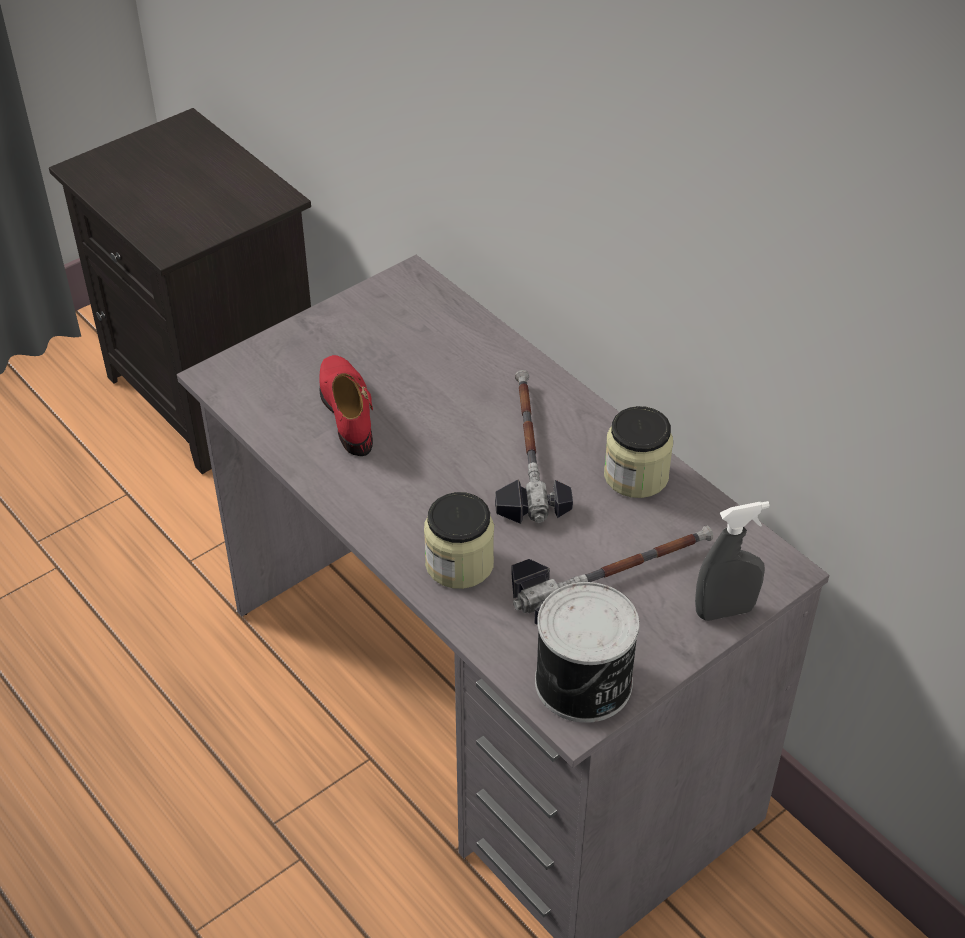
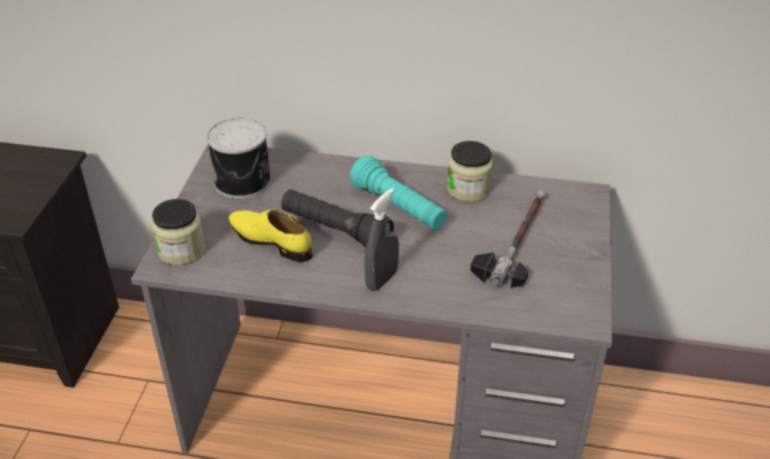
camera: 40 degrees left, 5 degrees down
red shoe [319,355,373,456] -> yellow shoe [228,210,312,262]
jar [424,492,494,589] -> jar moved to [151,199,205,265]
hammer [495,370,573,524] -> turquoise flashlight [350,156,447,230]
can [535,582,640,723] -> can moved to [207,118,271,199]
grey spray bottle [695,501,770,621] -> grey spray bottle moved to [364,188,399,291]
none -> black flashlight [281,189,394,248]

